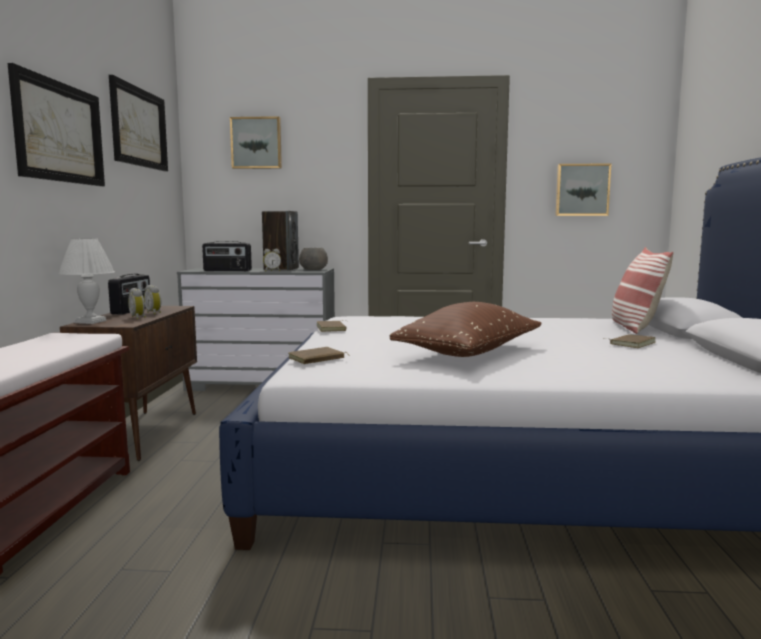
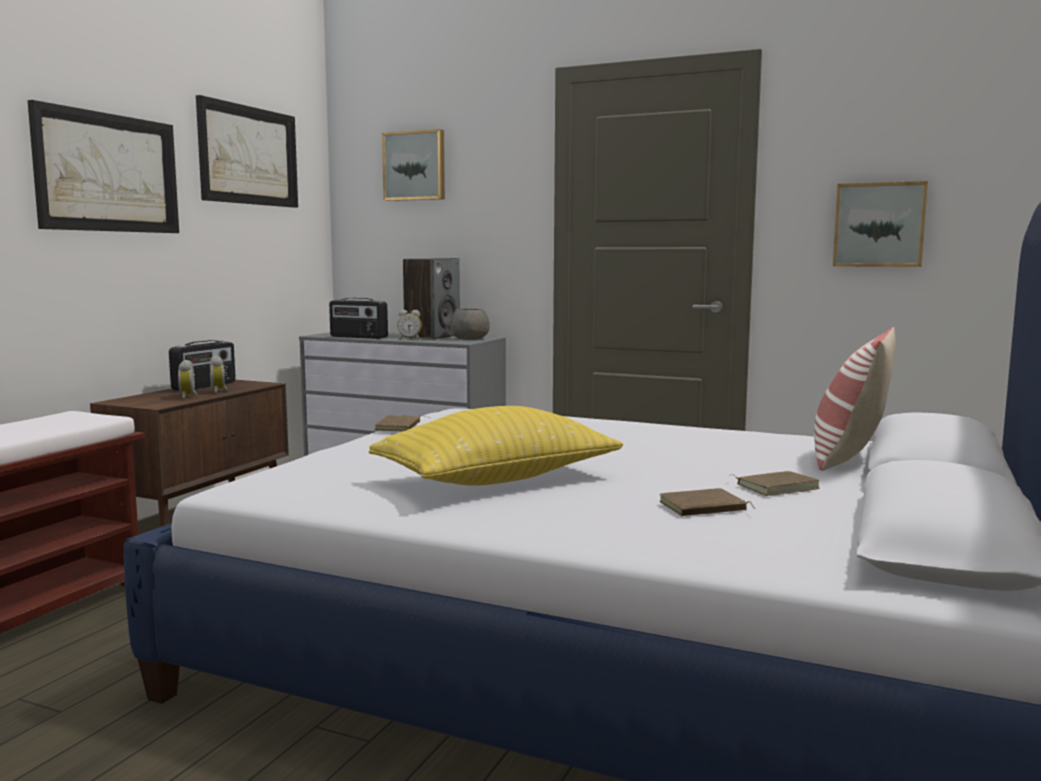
camera: 20 degrees right, 0 degrees up
white table lamp [58,239,115,324] -> none
brown book [288,347,350,364] -> brown book moved to [659,488,755,516]
brown pillow [390,302,542,357] -> yellow pillow [369,406,623,486]

